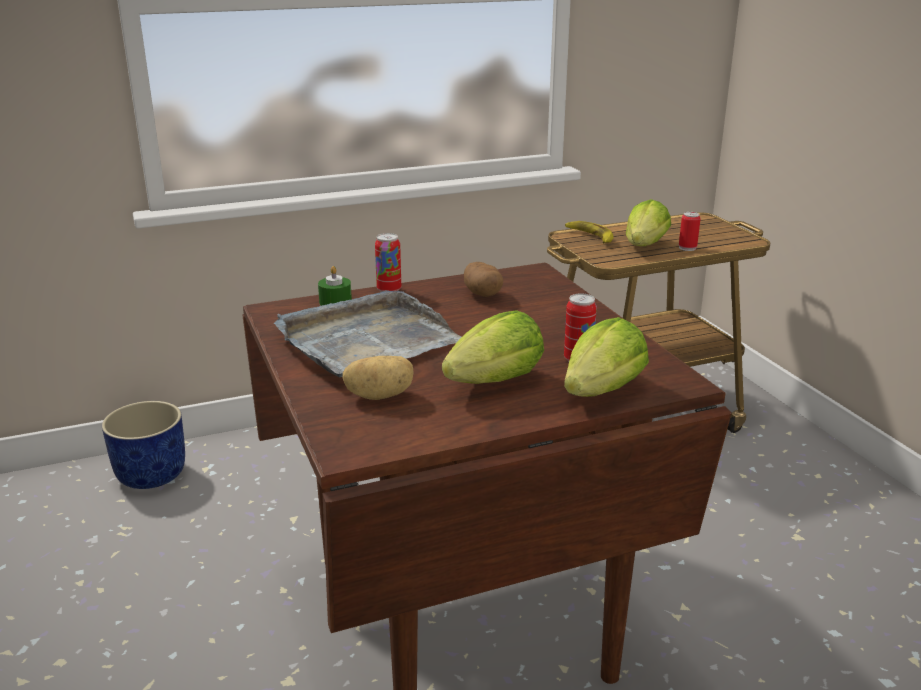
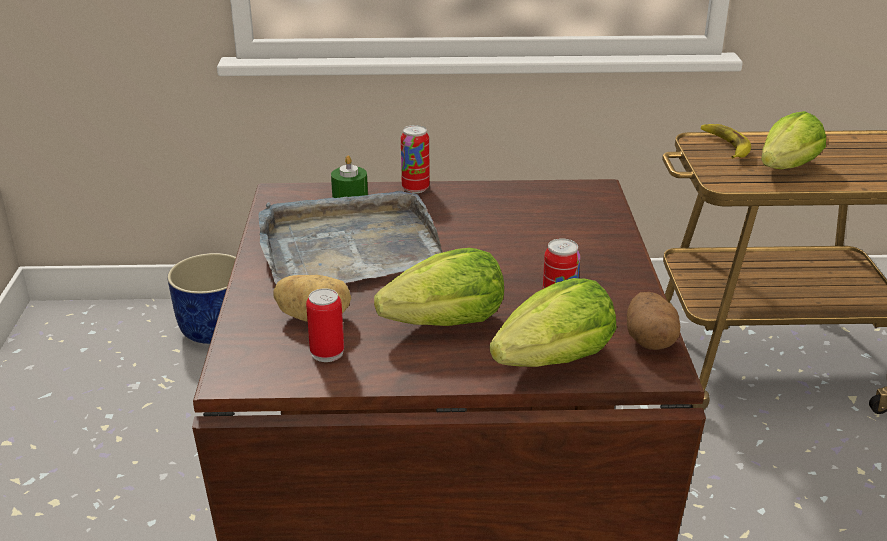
camera: 20 degrees right, 5 degrees up
potato [464,262,503,297] -> potato moved to [627,292,680,350]
can [679,212,701,251] -> can moved to [306,288,344,362]

